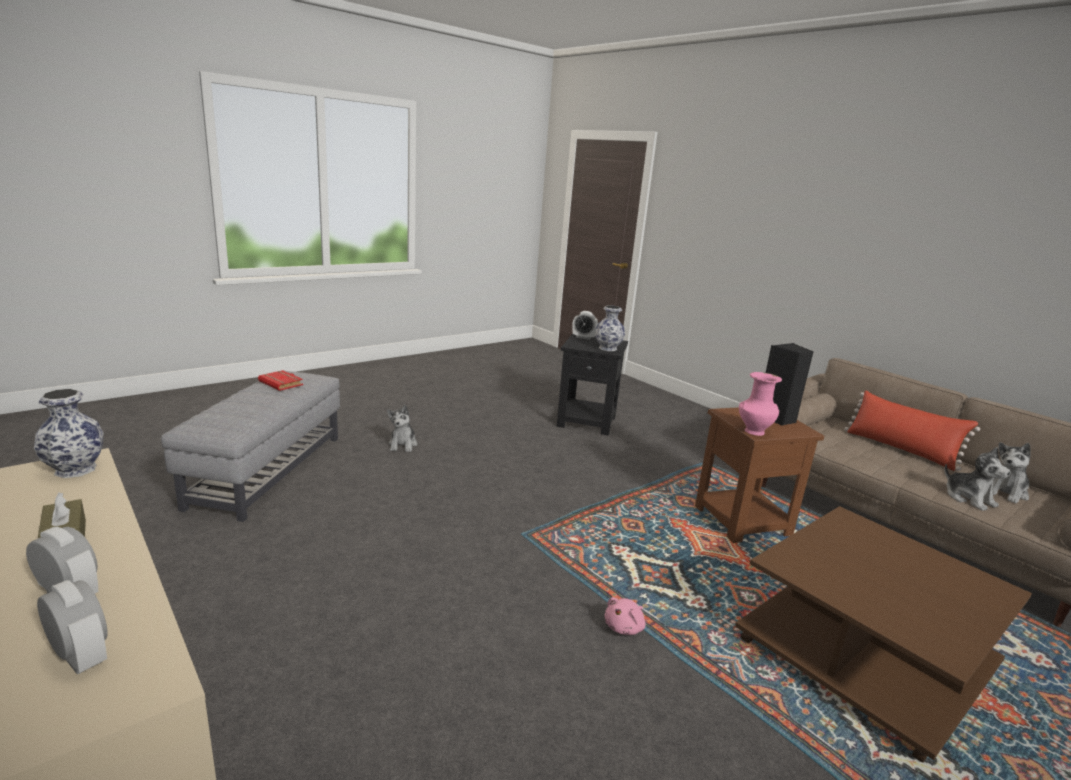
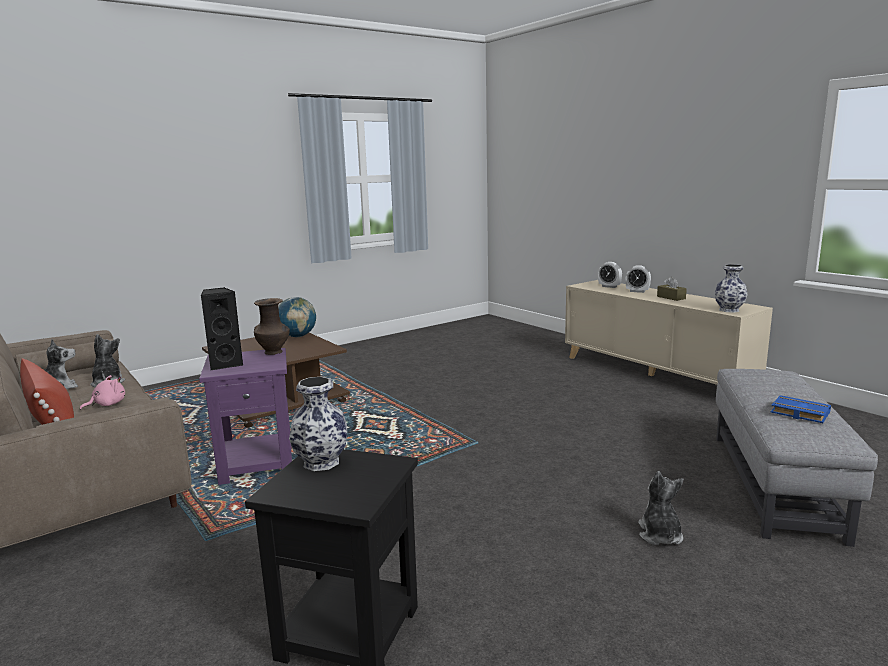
camera: 175 degrees left, 5 degrees down
red book [258,370,303,391] -> blue book [771,395,831,423]
alarm clock [572,311,598,340] -> none
pink plush toy [605,597,646,635] -> pink plush toy moved to [80,375,125,410]
brown side table [695,407,824,543] -> purple side table [199,348,292,485]
pink vase [739,372,782,436] -> brown vase [254,298,290,355]
none -> globe [278,297,316,337]

